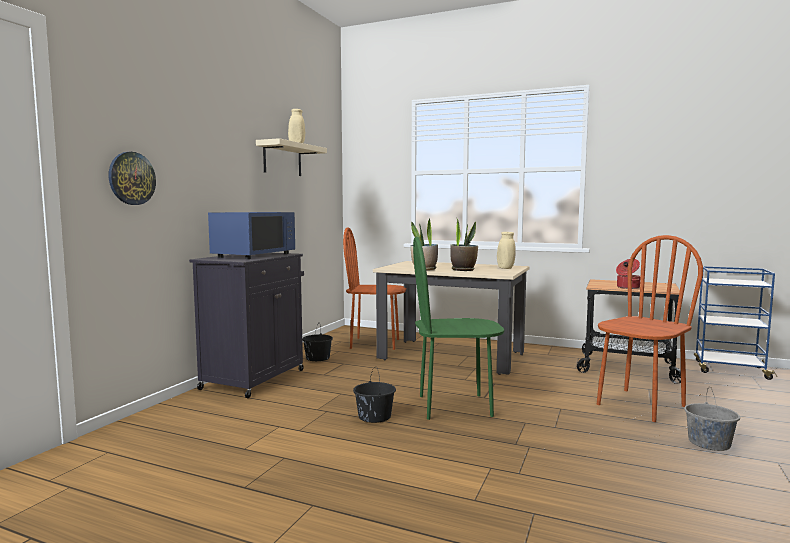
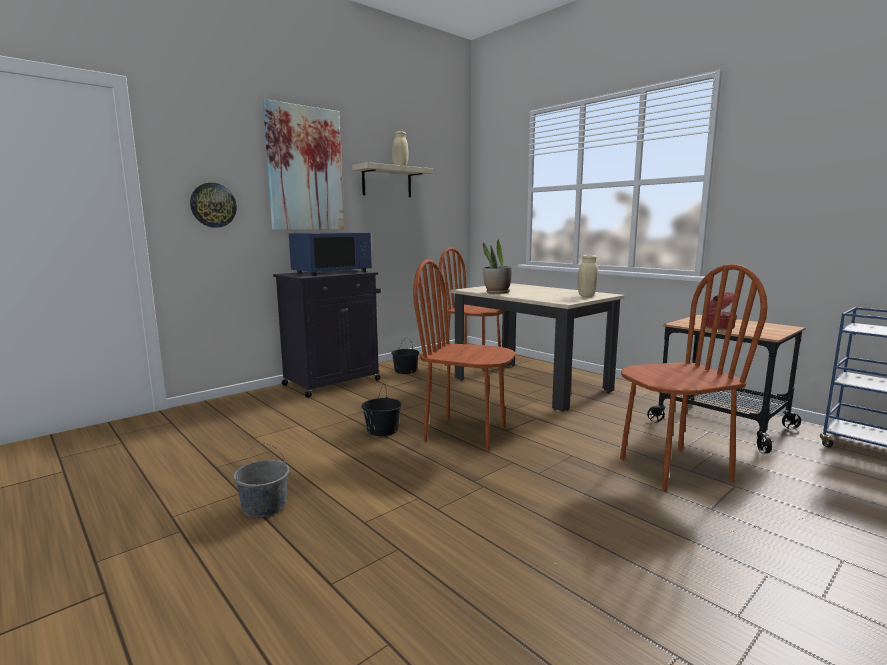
camera: 25 degrees right, 5 degrees up
green chair [413,237,505,420] -> brown chair [413,259,515,451]
potted plant [450,219,478,271] -> none
grey bucket [684,387,740,451] -> grey bucket moved to [233,443,289,518]
none -> picture [263,99,344,230]

